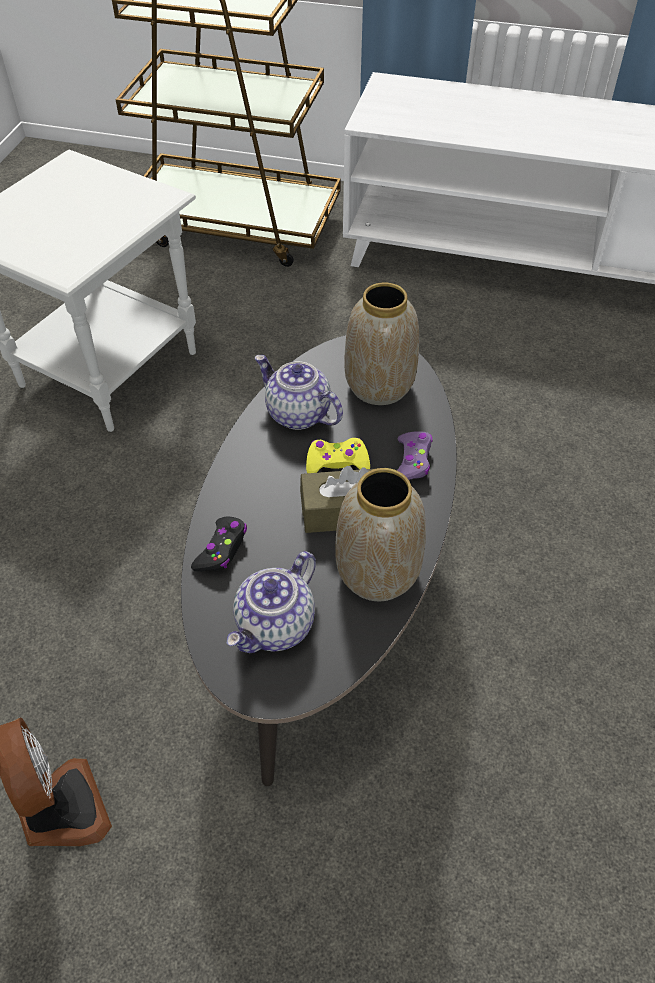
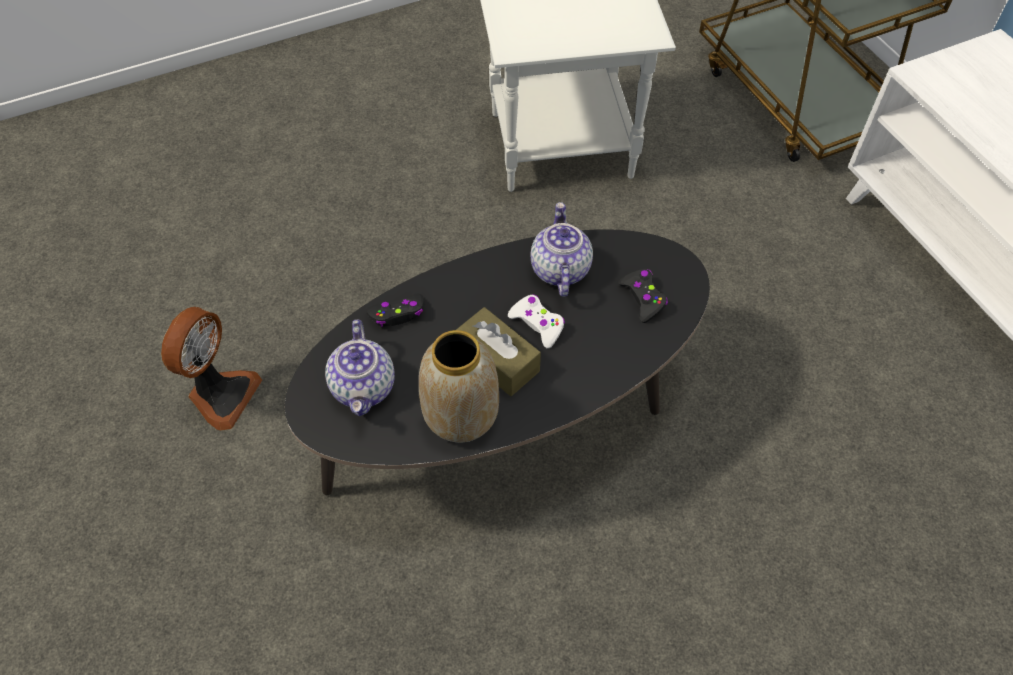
camera: 50 degrees right, 5 degrees up
teapot [227,551,316,653] -> teapot turned 90 degrees counterclockwise [325,319,395,416]
yellow game controller [306,438,370,473] -> white game controller [508,294,565,349]
vase [345,282,419,405] -> black game controller [618,269,668,323]
purple game controller [397,431,433,480] -> none

